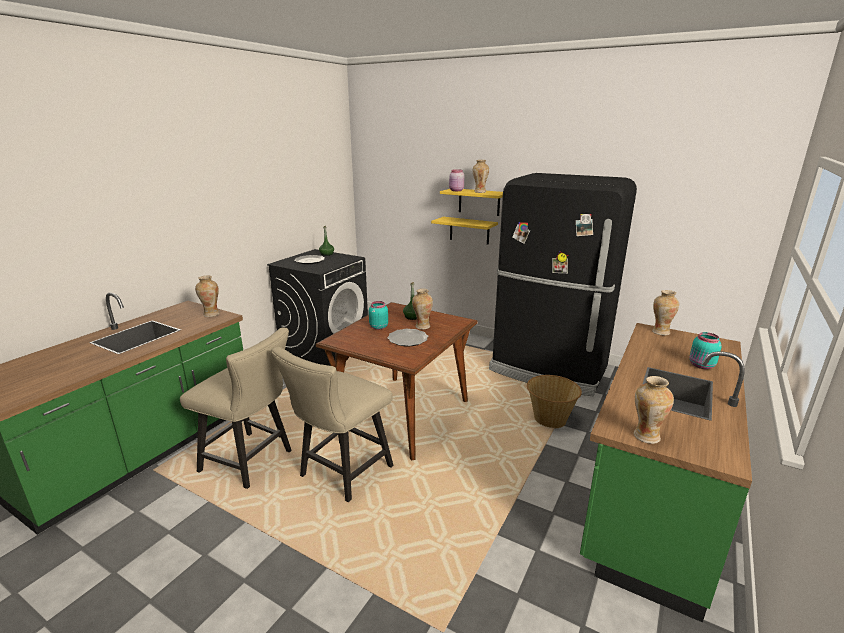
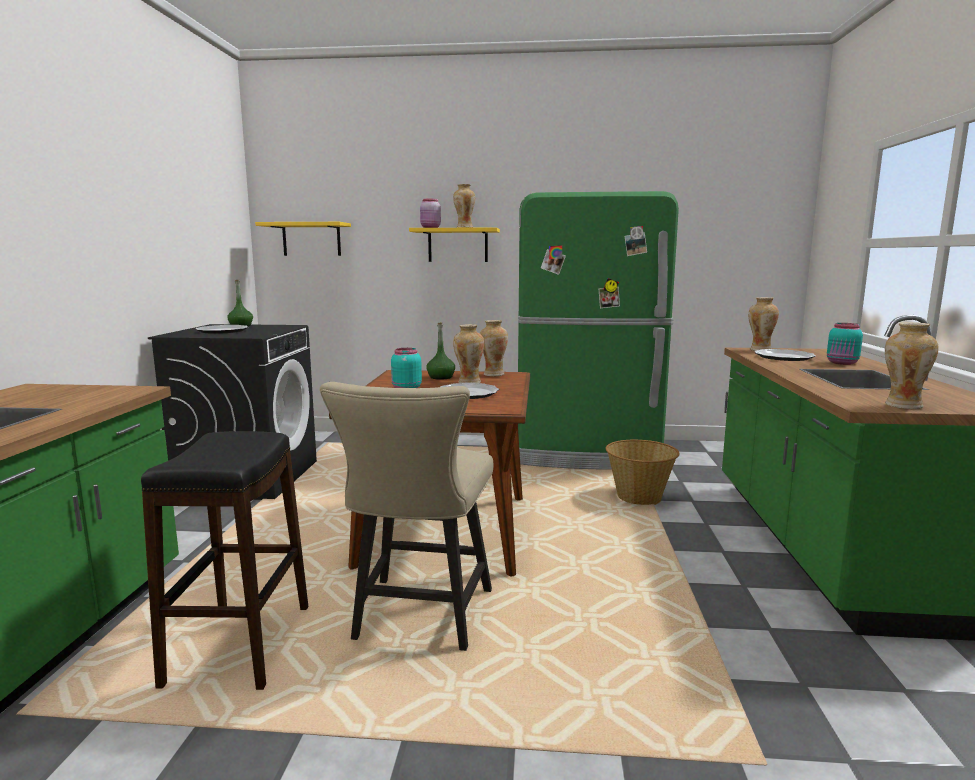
camera: 25 degrees left, 10 degrees down
beige chair [180,327,292,489] -> black stool [141,431,308,690]
vase [195,276,220,317] -> vase moved to [480,320,508,376]
yellow shelf [431,217,498,245] -> yellow shelf moved to [255,222,351,256]
black fridge [489,173,637,396] -> green fridge [518,191,679,470]
none -> plate [754,349,816,361]

